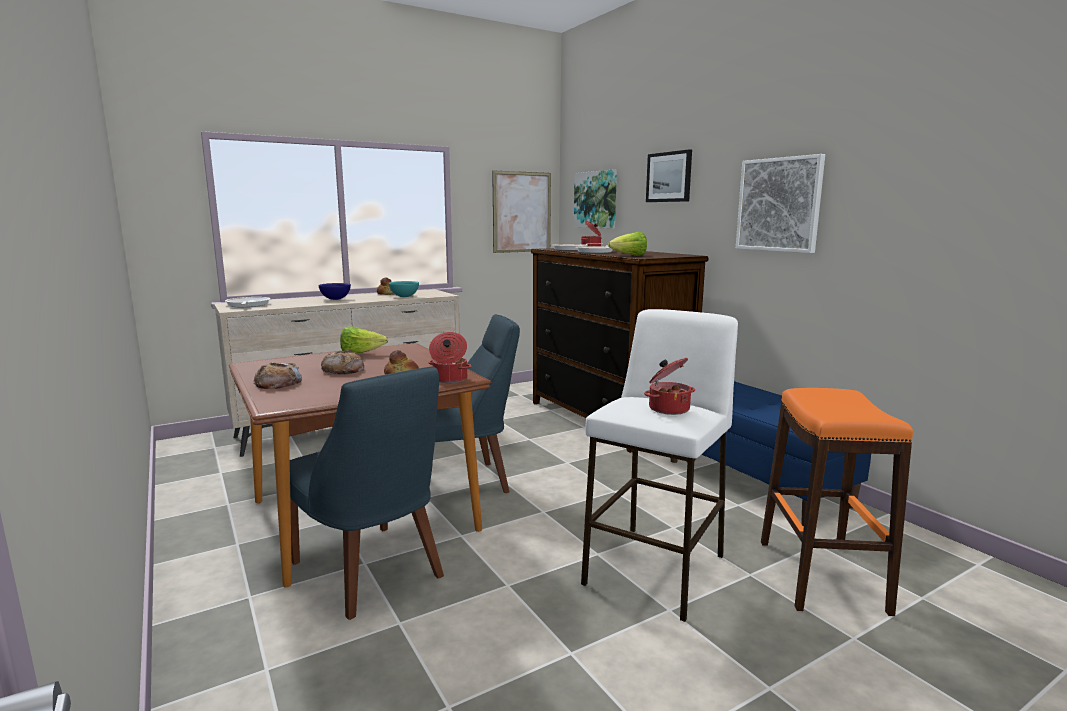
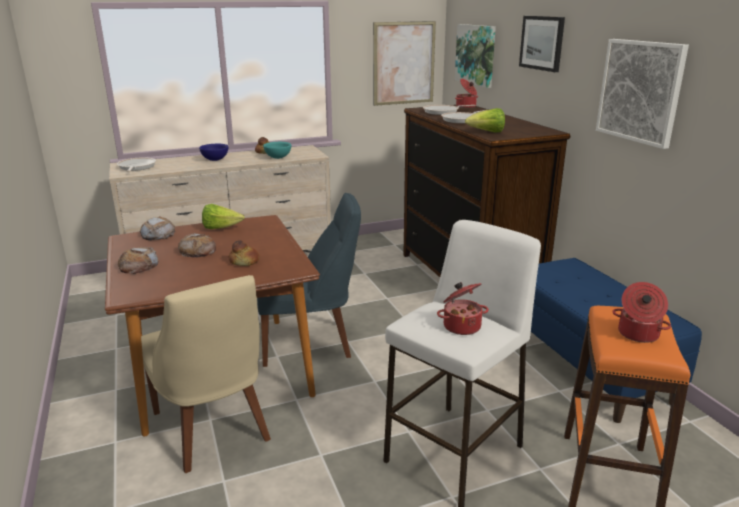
camera: 10 degrees right, 10 degrees up
blue chair [290,366,444,620] -> beige chair [141,275,271,473]
cooking pot [428,332,471,383] -> cooking pot moved to [612,282,671,343]
none -> bread [140,216,175,240]

